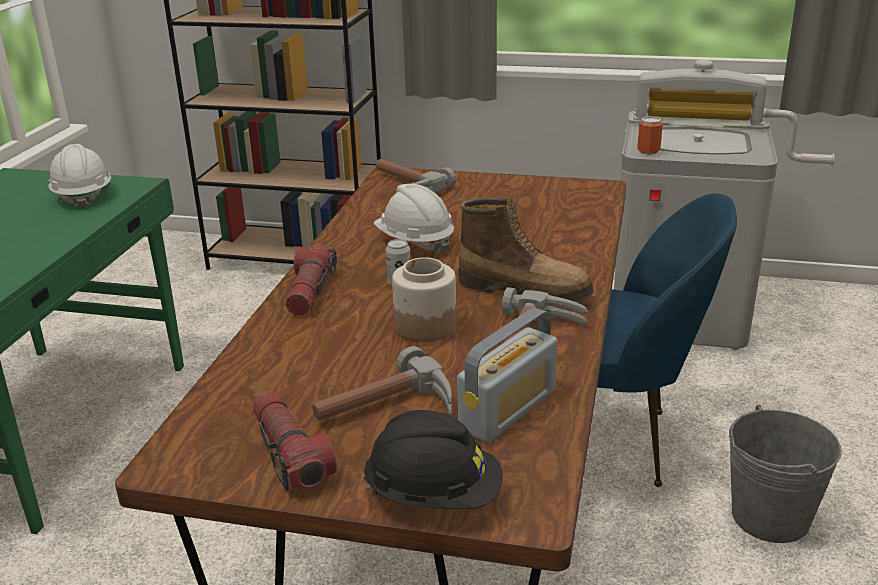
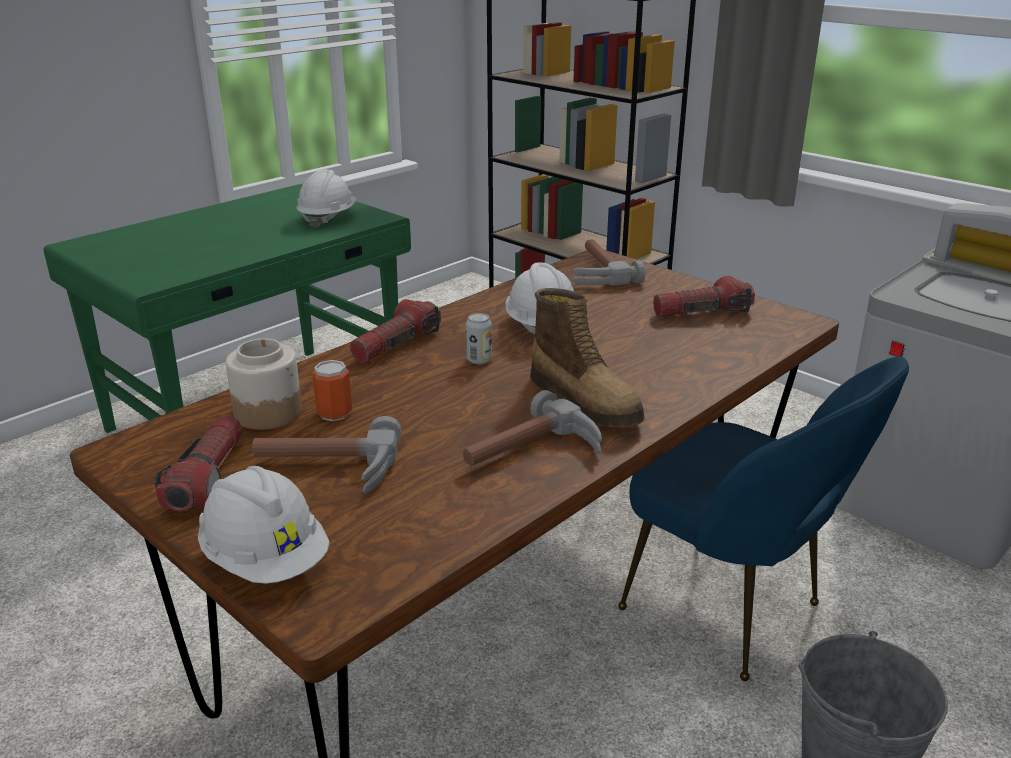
camera: 30 degrees right, 0 degrees up
black hard hat [363,410,503,509] -> white hard hat [198,466,330,584]
jar [392,257,457,342] -> jar moved to [225,338,302,430]
radio [457,308,558,443] -> none
can [637,116,663,155] -> can moved to [312,360,352,421]
none -> flashlight [653,276,755,317]

